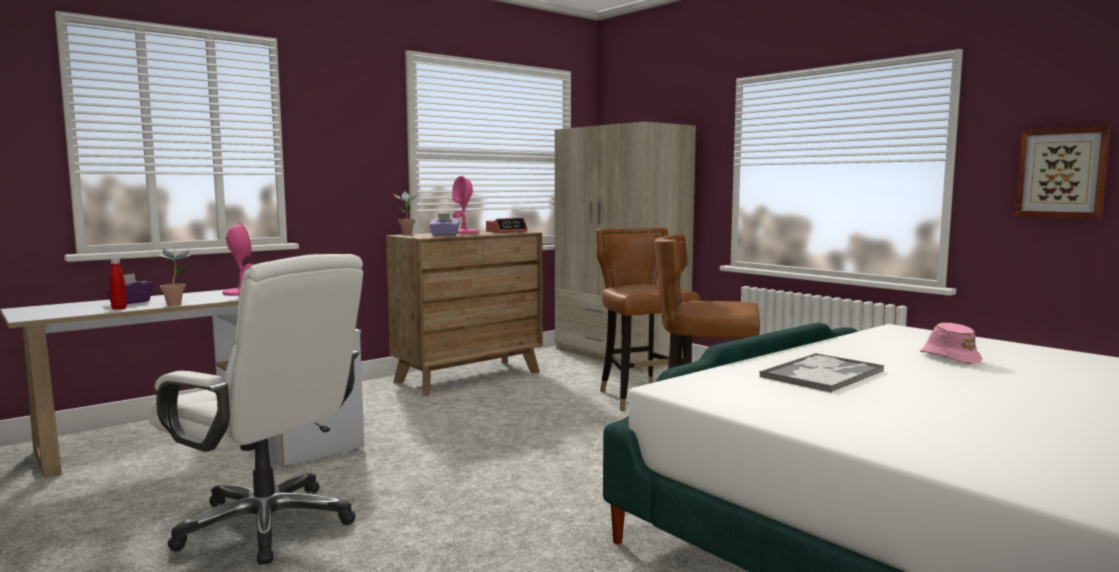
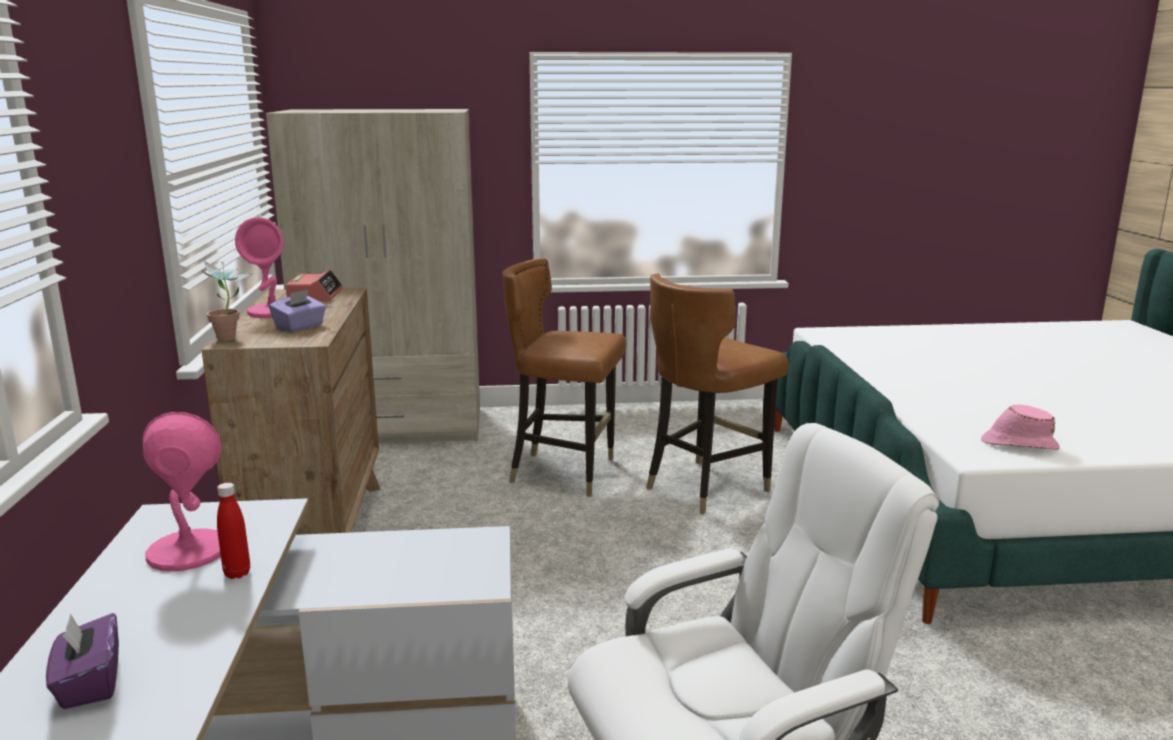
camera: 55 degrees left, 10 degrees up
red bottle [109,259,127,310] -> red bottle moved to [217,483,250,579]
potted plant [154,246,192,306] -> none
tray [760,353,885,393] -> none
pink hat [920,322,982,364] -> pink hat moved to [981,404,1060,450]
picture [1015,126,1111,219] -> none

